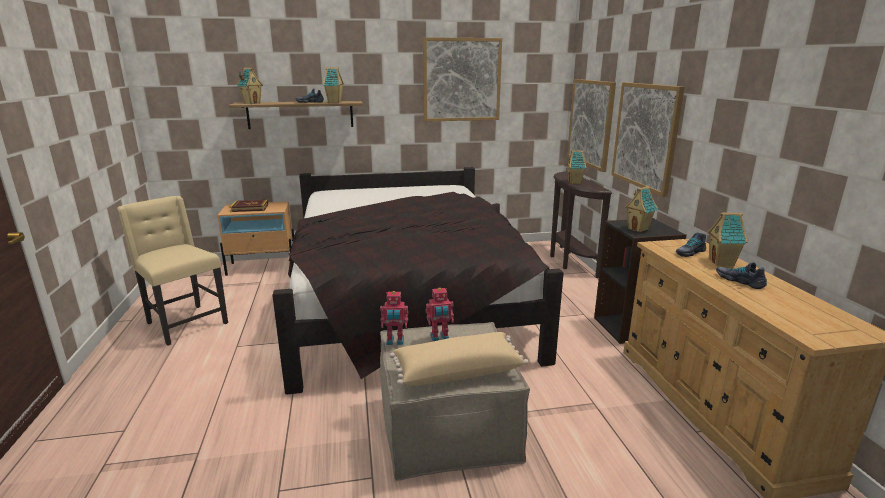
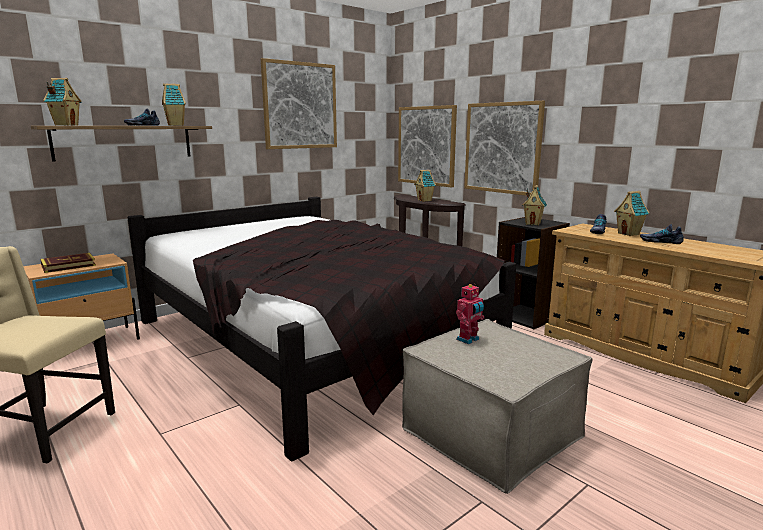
camera: 30 degrees left, 5 degrees down
toy robot [380,291,408,345] -> none
beige pillow [390,332,529,386] -> none

